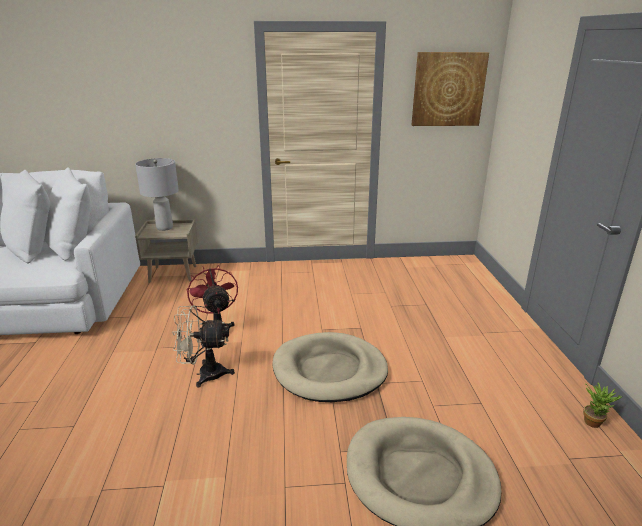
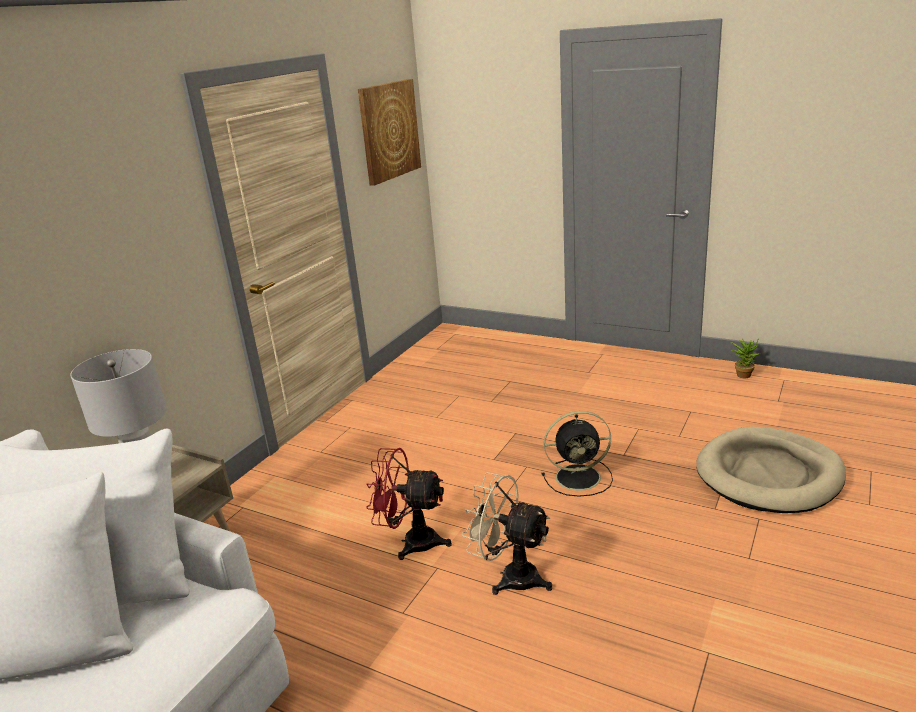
camera: 55 degrees left, 0 degrees up
beige fan [172,305,235,388] -> beige fan turned 90 degrees clockwise [461,472,552,595]
beige dog bed [273,332,388,402] -> black fan [542,411,613,497]

